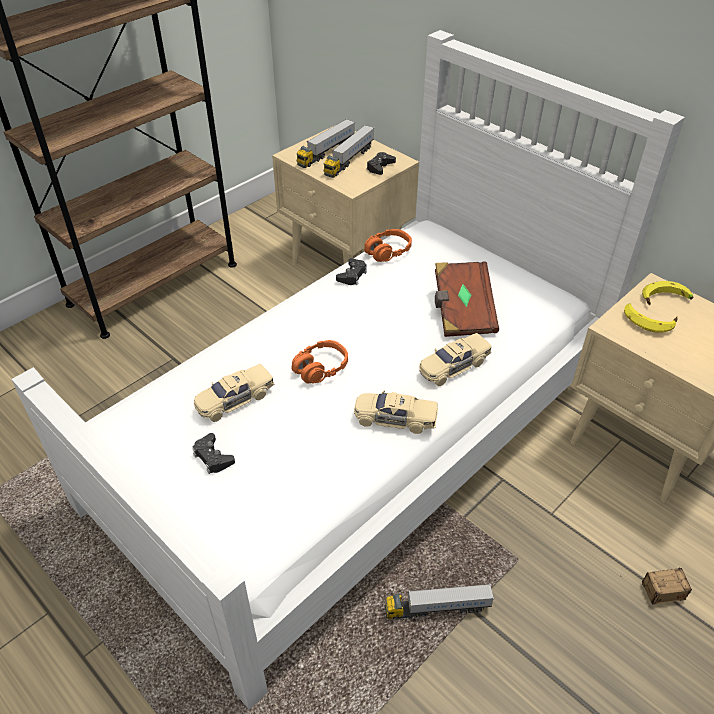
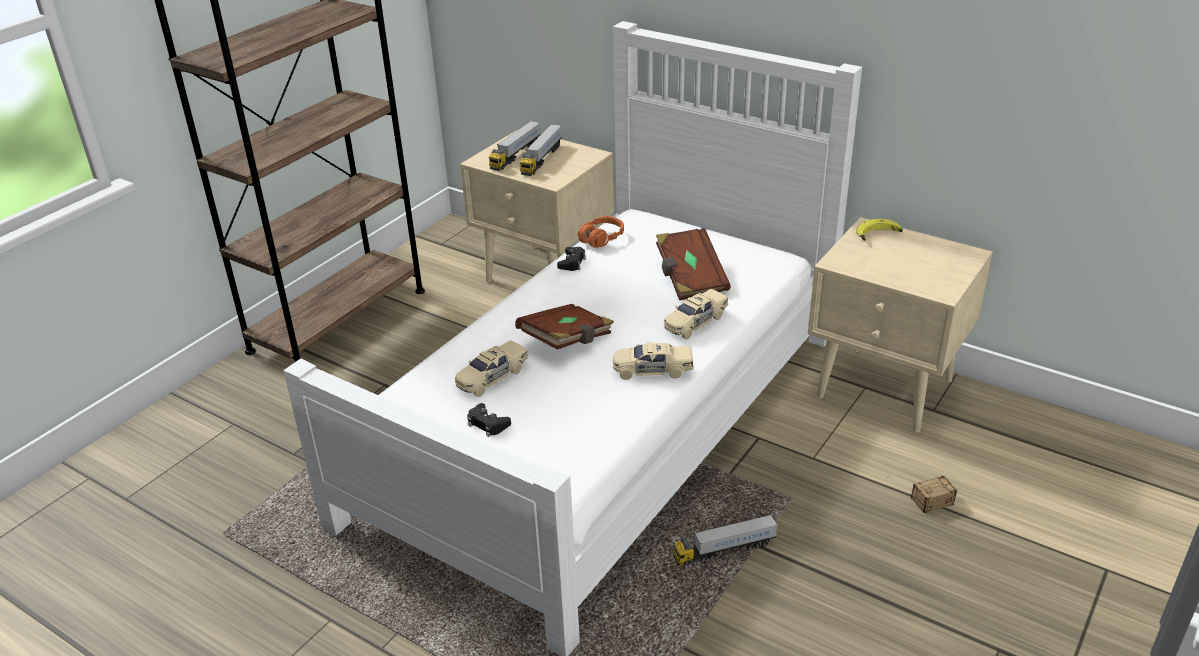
camera: 10 degrees left, 10 degrees down
orange headphones [291,340,348,384] -> brown book [515,304,614,350]
black game controller [367,152,396,175] -> none
banana [624,303,678,333] -> none

